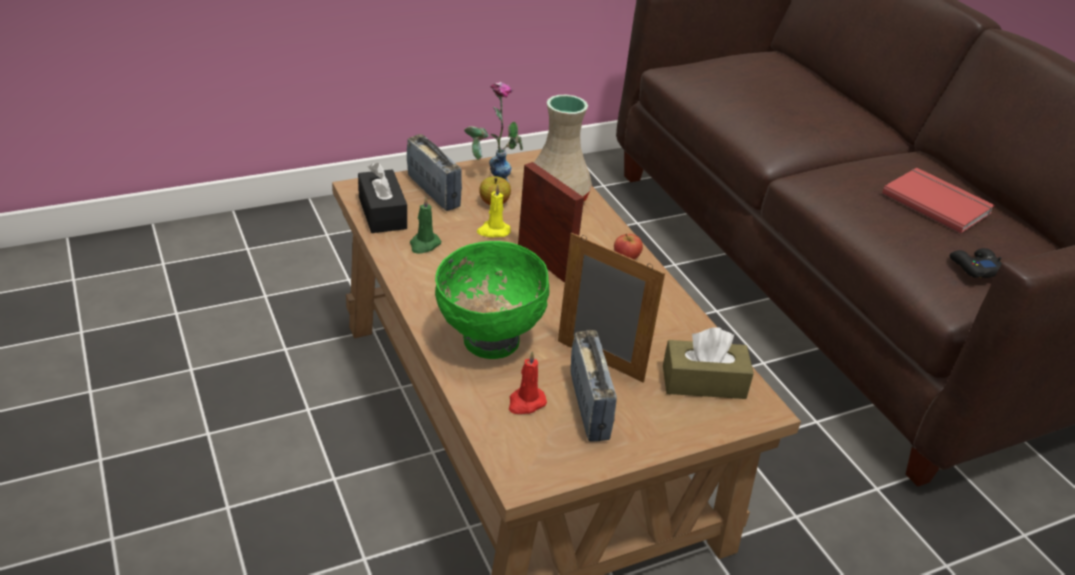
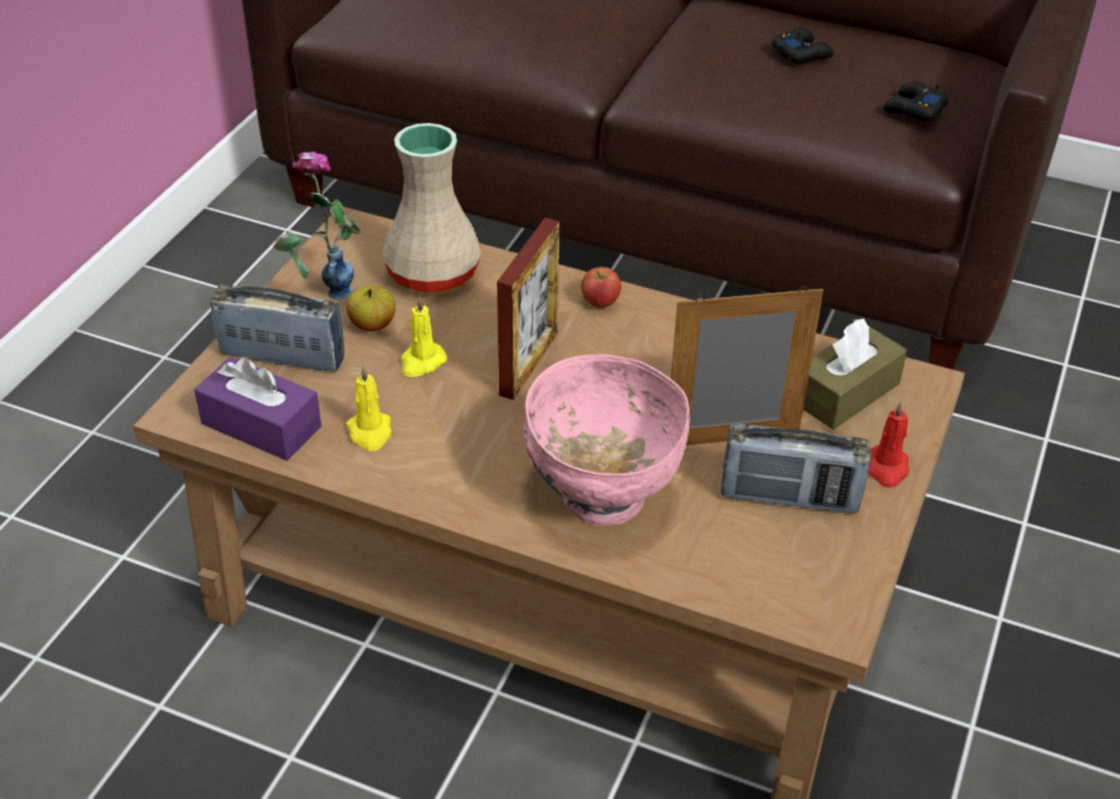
camera: 40 degrees left, 5 degrees up
black tissue box [358,163,407,233] -> purple tissue box [194,357,322,461]
green candle [410,197,441,254] -> yellow candle [346,365,392,451]
green bowl [435,241,549,359] -> pink bowl [524,354,690,526]
red candle [509,351,547,414] -> red candle moved to [868,400,909,488]
picture frame [518,162,584,283] -> picture frame turned 105 degrees clockwise [497,217,560,400]
radio [571,330,617,442] -> radio turned 150 degrees clockwise [721,423,871,513]
red book [882,168,995,234] -> black game controller [772,27,834,63]

